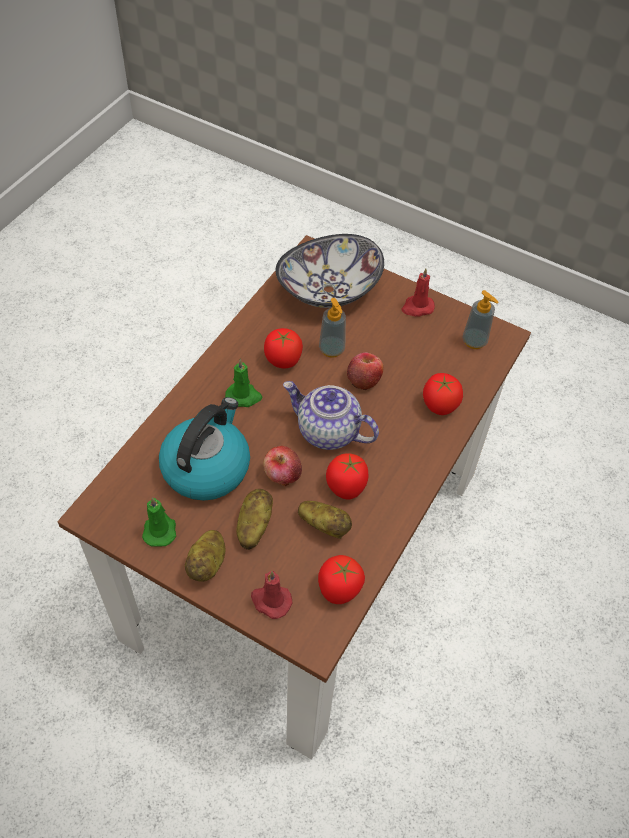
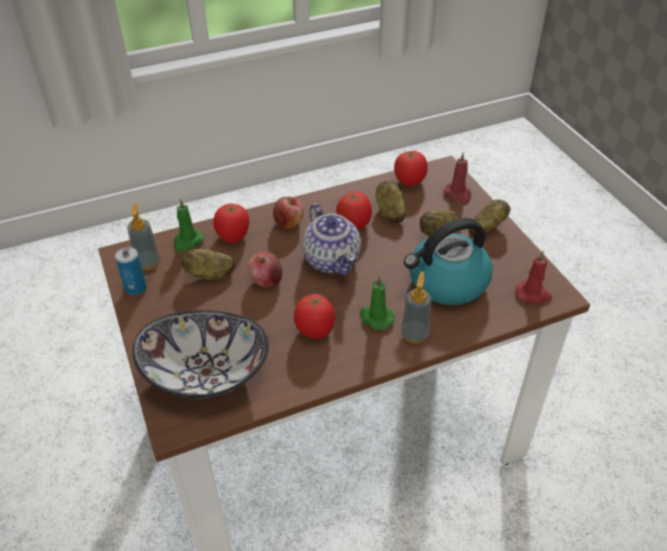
camera: 140 degrees left, 10 degrees down
green candle [142,497,176,547] -> green candle moved to [174,198,204,252]
apple [263,446,302,487] -> apple moved to [273,197,304,228]
soap dispenser [319,298,346,358] -> soap dispenser moved to [401,271,431,343]
red candle [401,268,435,317] -> red candle moved to [515,251,552,304]
none -> can [115,247,147,295]
none -> potato [181,249,235,280]

